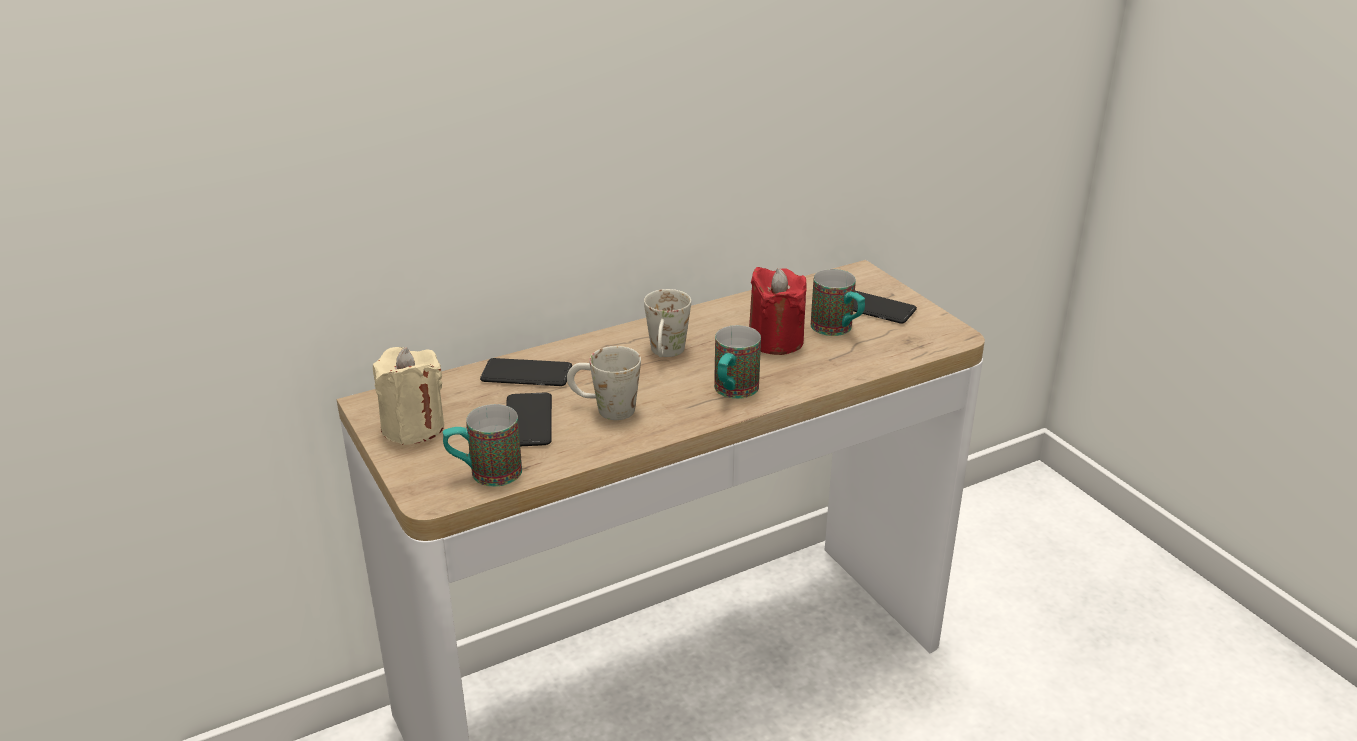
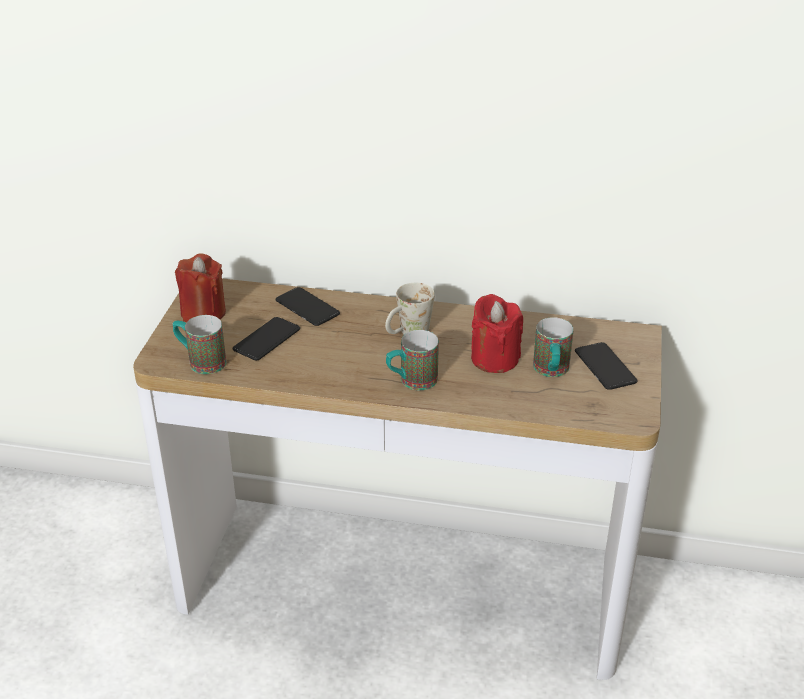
camera: 40 degrees right, 5 degrees up
beige candle [373,347,444,445] -> red candle [175,253,226,322]
white mug [567,346,641,420] -> none

